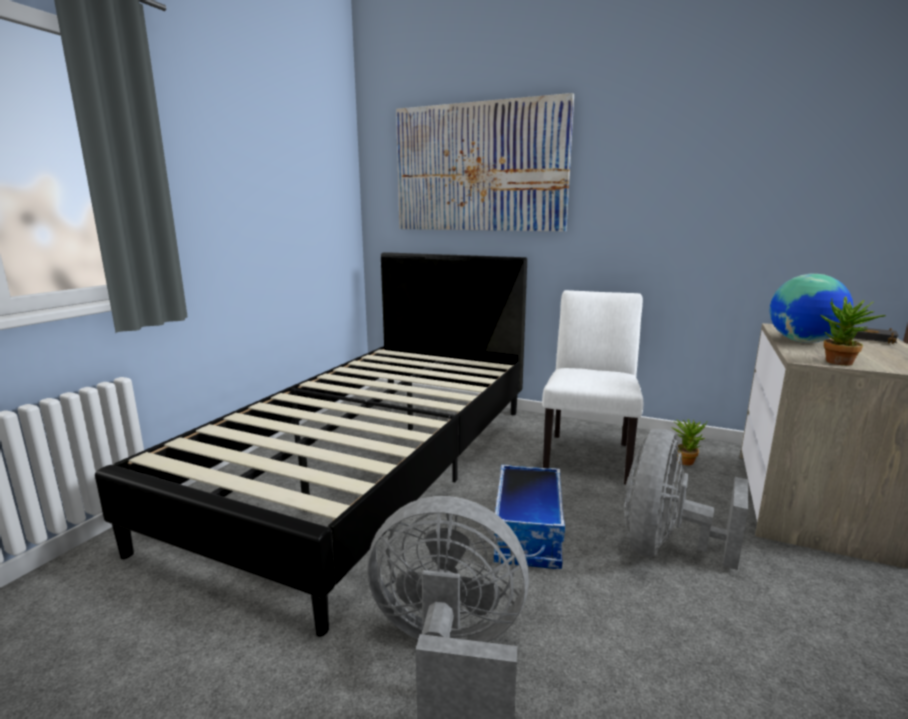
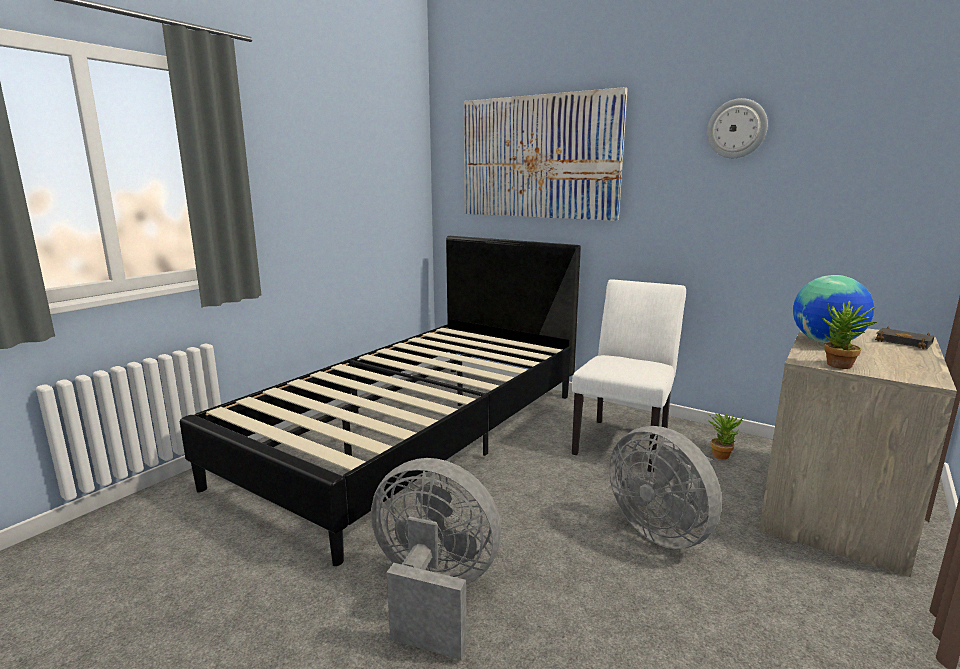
camera: 10 degrees right, 0 degrees up
storage box [494,464,565,569] -> none
grey fan [625,429,749,570] -> grey fan turned 75 degrees counterclockwise [609,426,722,549]
none -> wall clock [707,98,768,158]

